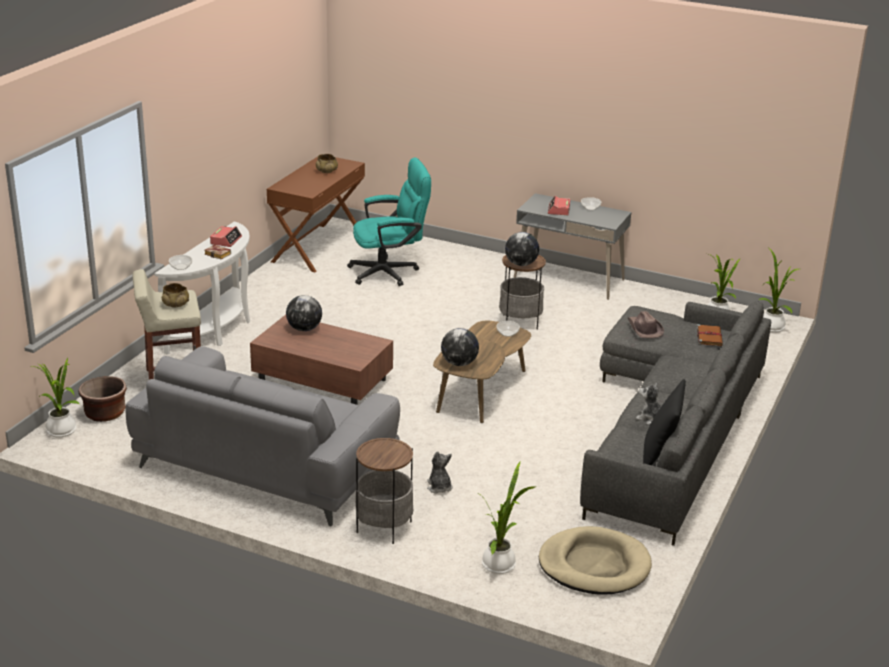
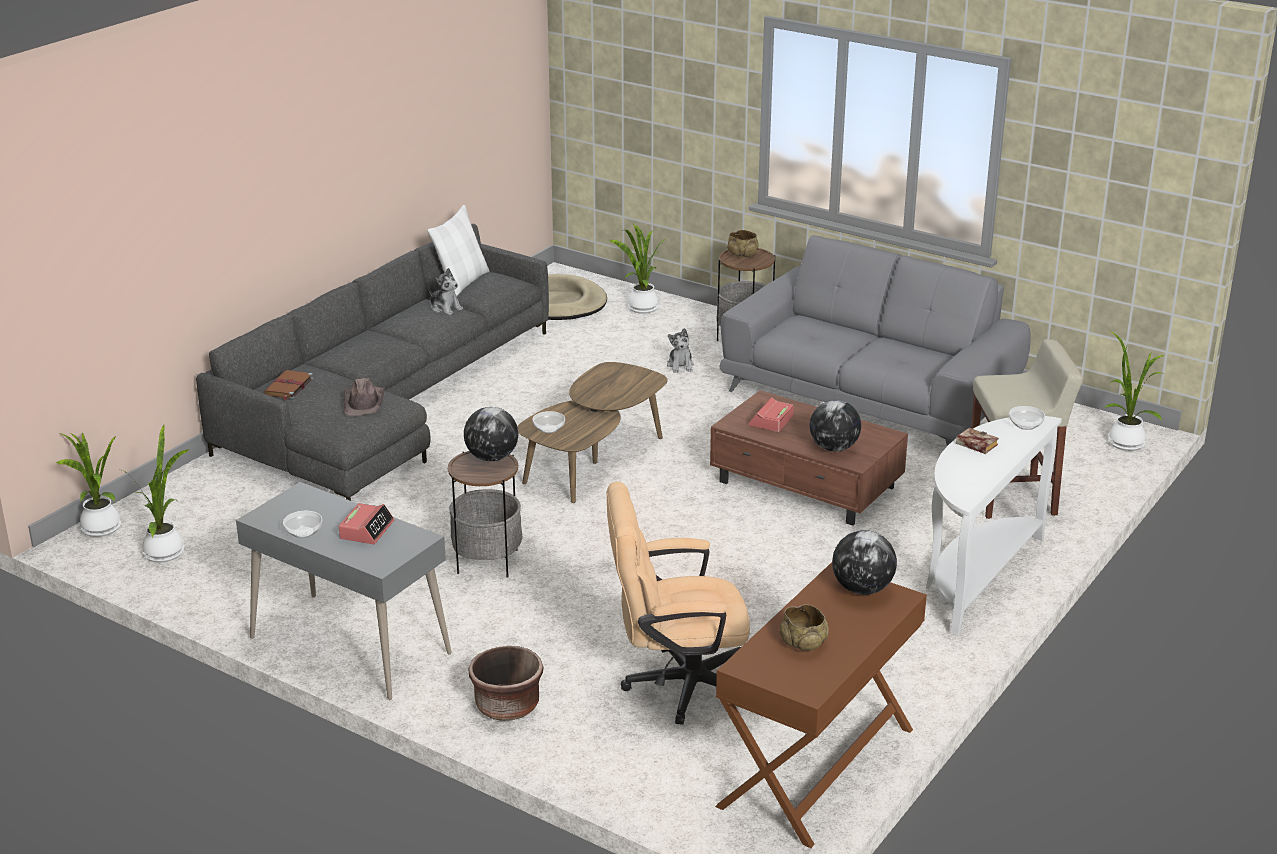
camera: 170 degrees left, 0 degrees up
brown planter [78,376,127,422] -> brown planter moved to [468,646,544,721]
beige bowl [162,283,189,308] -> beige bowl moved to [727,230,758,257]
alarm clock [210,226,242,247] -> alarm clock moved to [749,397,794,432]
turquoise office chair [347,158,431,286] -> beige office chair [607,482,750,725]
globe [441,328,479,366] -> globe moved to [832,530,897,595]
black pillow [643,379,686,465] -> white pillow [427,205,489,297]

